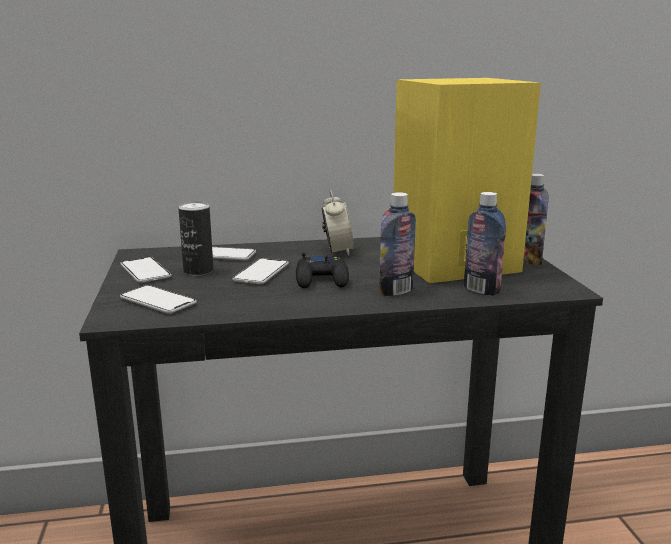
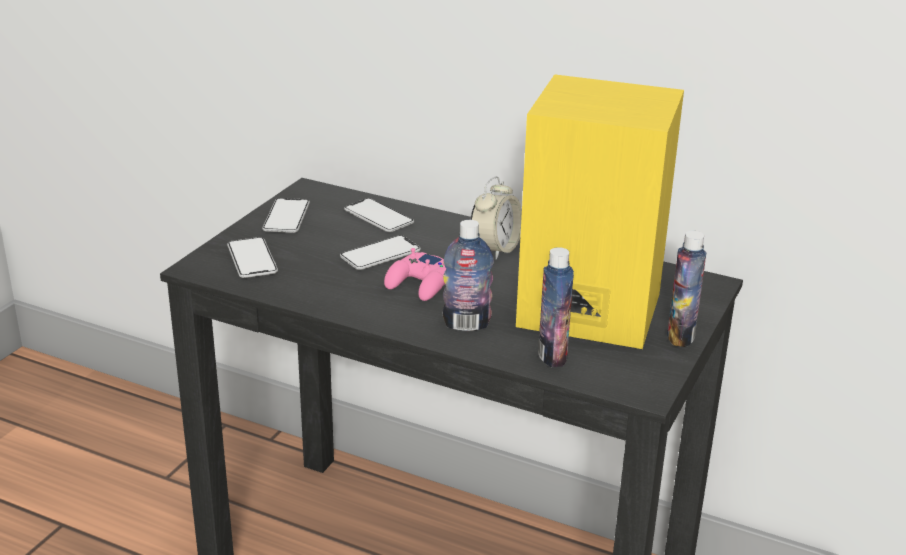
camera: 35 degrees right, 10 degrees up
can [178,201,214,276] -> none
black game controller [296,253,349,288] -> pink game controller [384,248,446,301]

